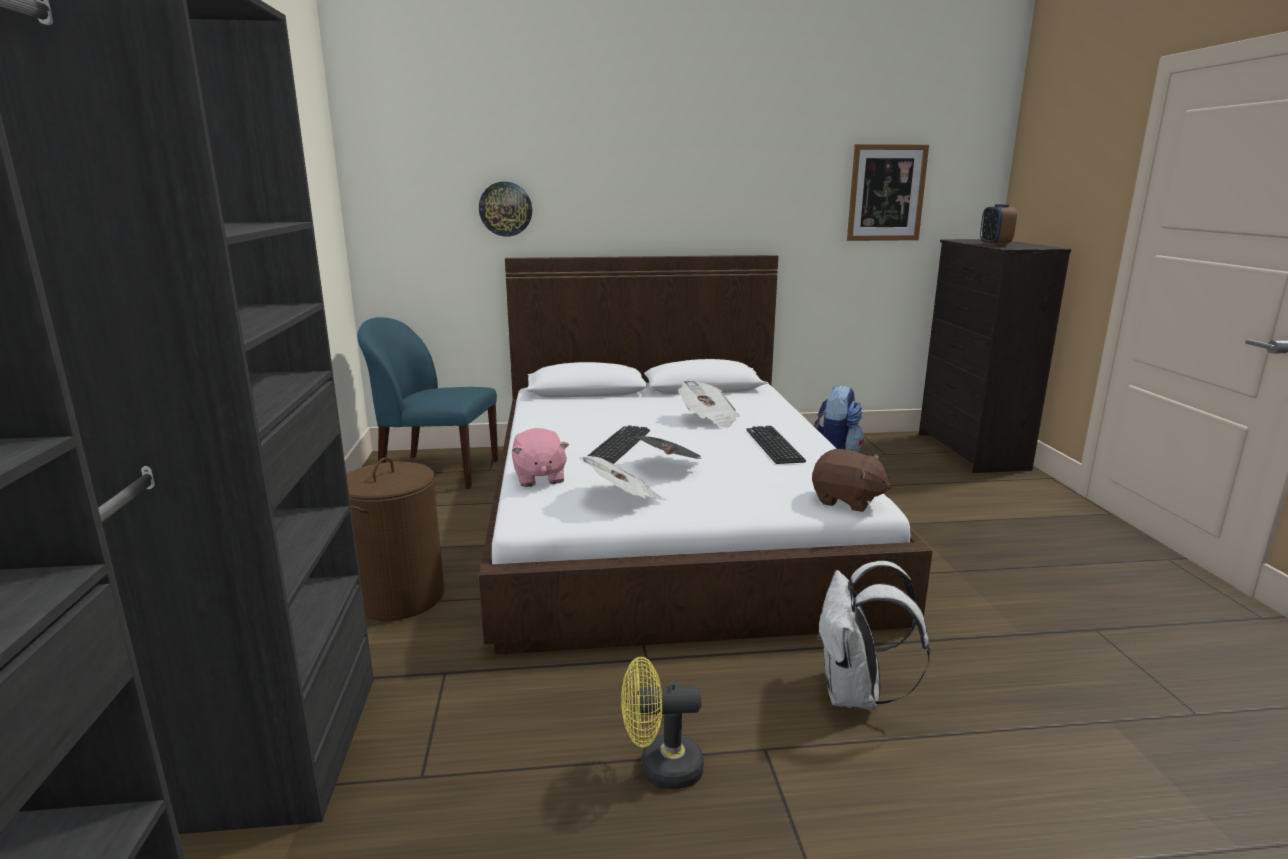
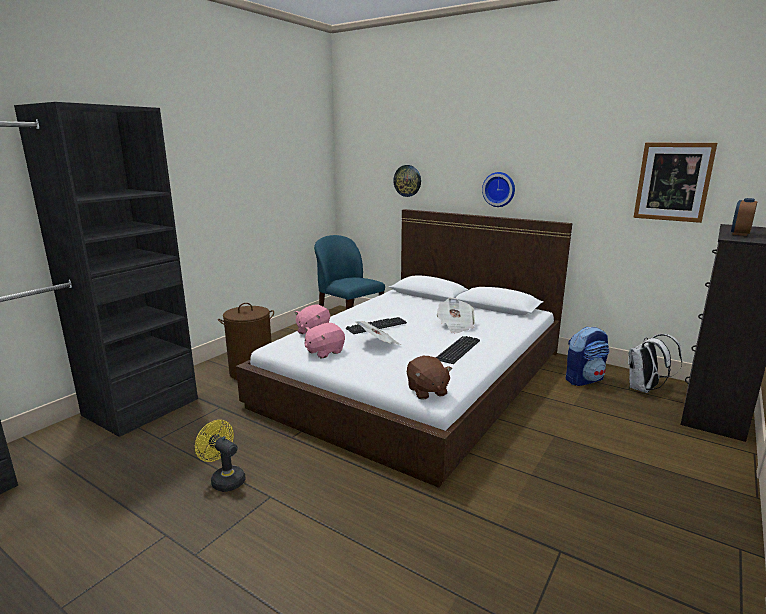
camera: 40 degrees right, 0 degrees up
newspaper [578,456,666,500] -> pink plush toy [305,323,345,358]
white backpack [817,561,930,710] -> white backpack moved to [628,334,682,393]
none -> wall clock [482,172,515,207]

